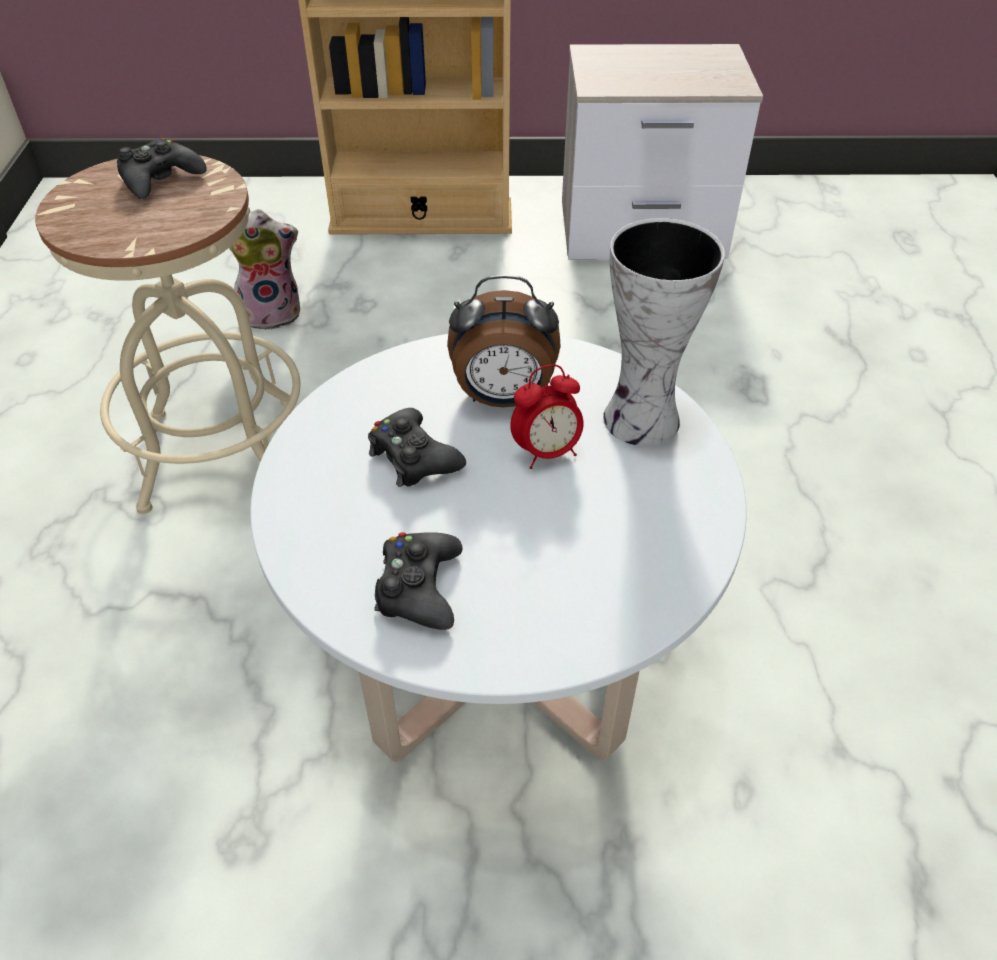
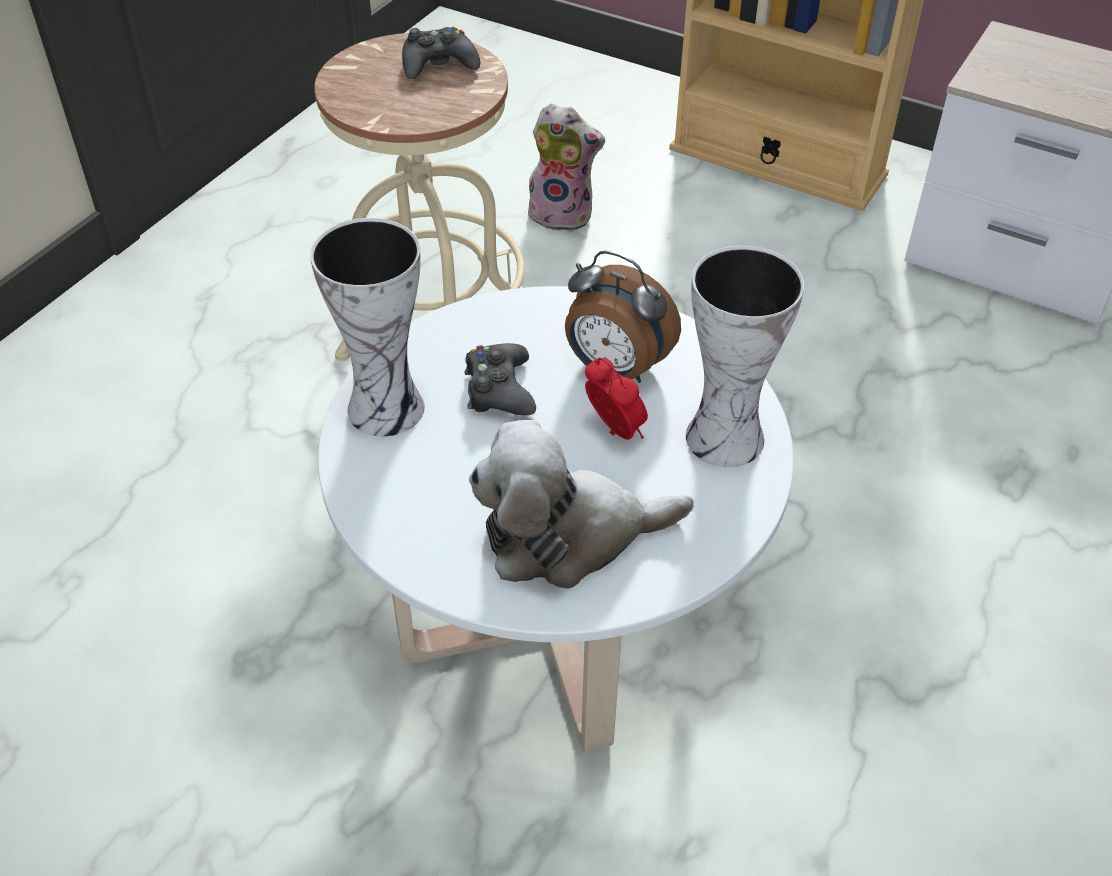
camera: 30 degrees right, 0 degrees up
black game controller [375,532,462,630] -> none
alarm clock [510,364,584,469] -> alarm clock turned 135 degrees counterclockwise [585,358,648,440]
none -> vase [310,218,425,437]
none -> plush toy [469,420,694,589]

